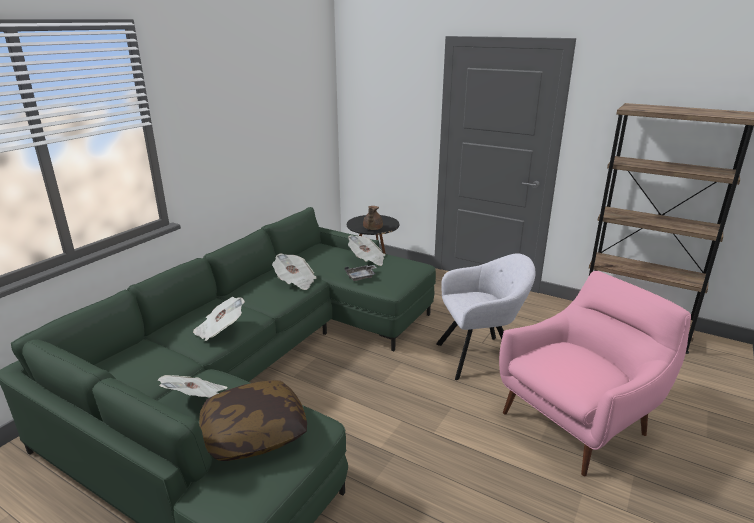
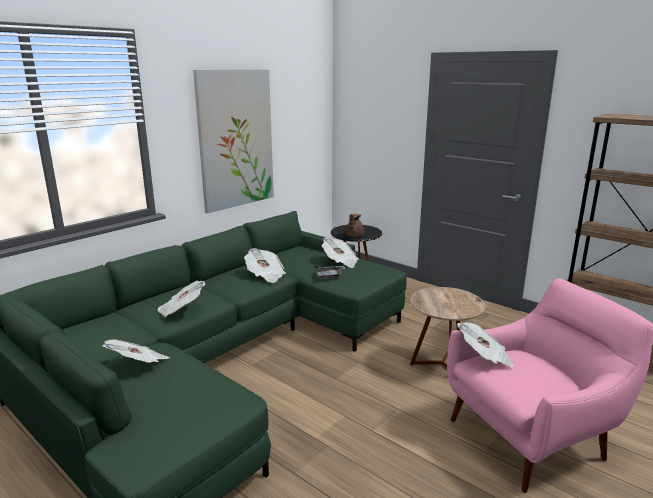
camera: 10 degrees right, 5 degrees down
pillow [199,380,307,461] -> none
grey armchair [436,253,536,380] -> brown side table [410,287,486,368]
none -> picture [193,70,274,213]
none -> newspaper [457,322,515,367]

